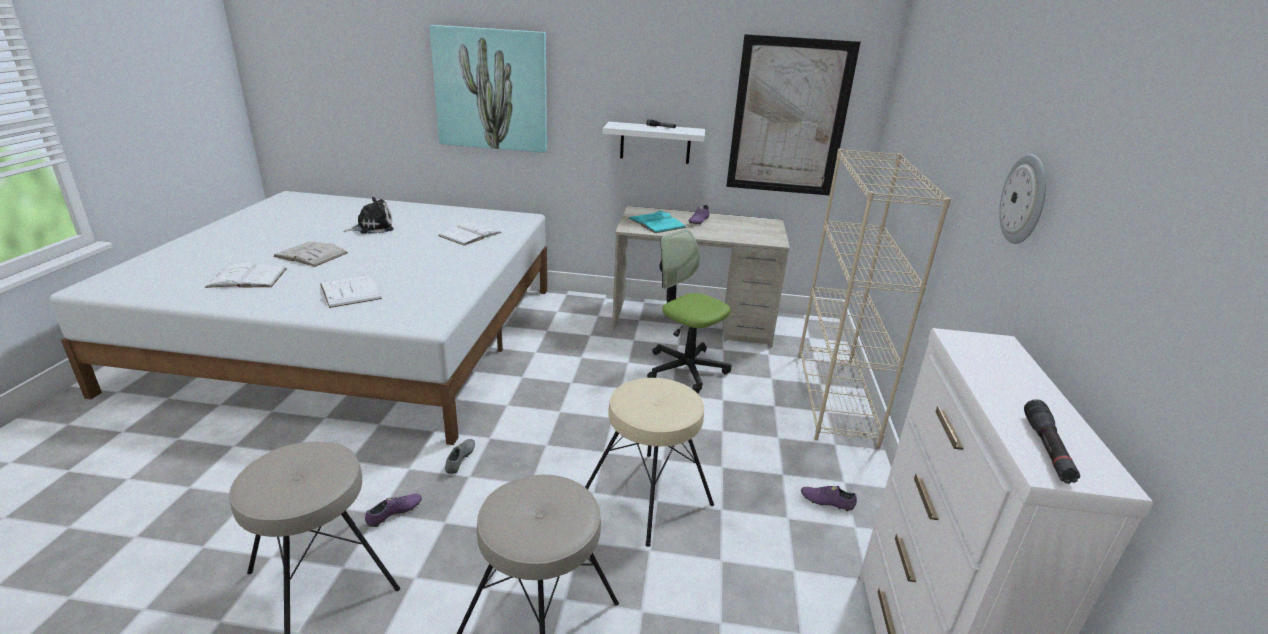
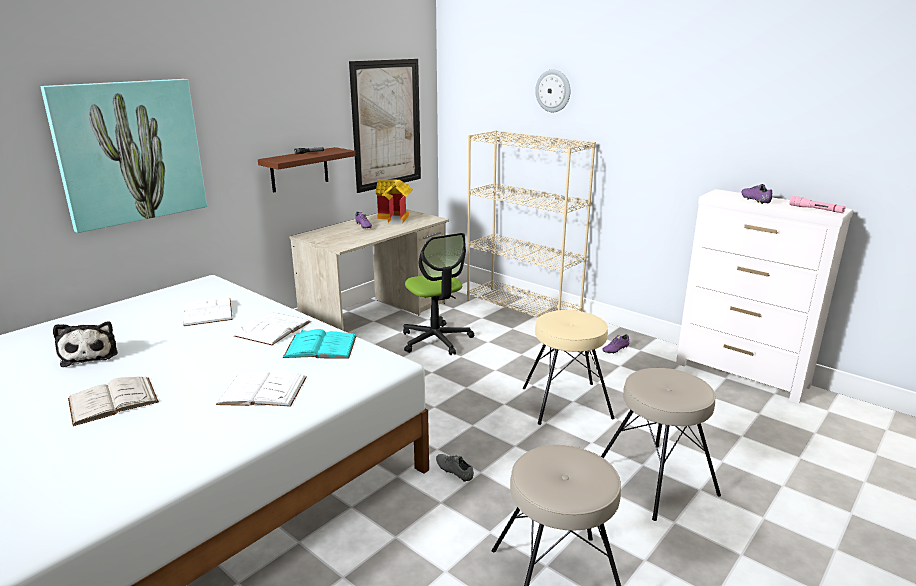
camera: 55 degrees left, 5 degrees down
white book [205,262,287,288] -> white book moved to [234,313,311,345]
plush toy [343,197,394,234] -> plush toy turned 150 degrees clockwise [53,321,118,367]
purple shoe [365,494,422,527] -> purple shoe moved to [742,184,772,204]
white shelf [603,122,705,164] -> brown shelf [258,147,356,193]
turquoise book [628,210,686,233] -> turquoise book moved to [283,329,357,359]
office chair [647,229,731,393] -> office chair turned 105 degrees counterclockwise [403,233,474,355]
wall clock [999,154,1046,244] -> wall clock moved to [535,69,570,112]
black flashlight [1024,399,1080,484] -> pink flashlight [790,196,846,213]
none -> toy house [376,179,413,224]

